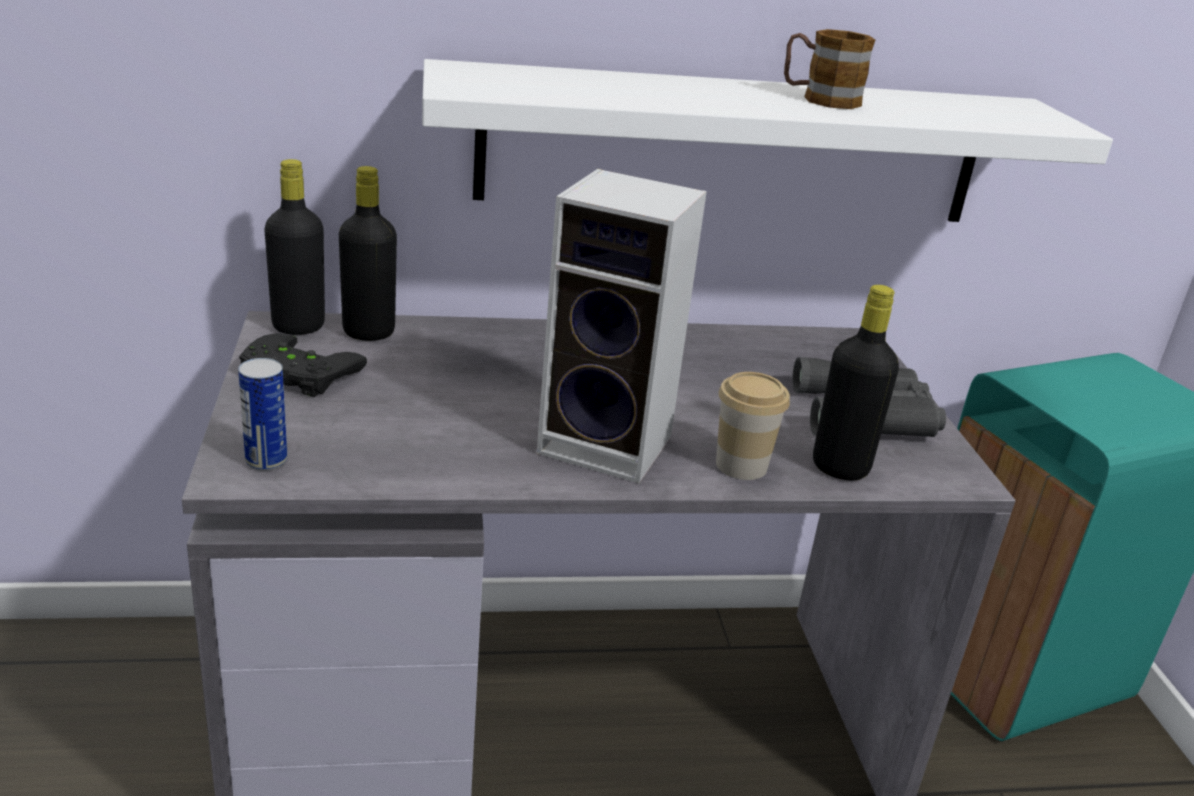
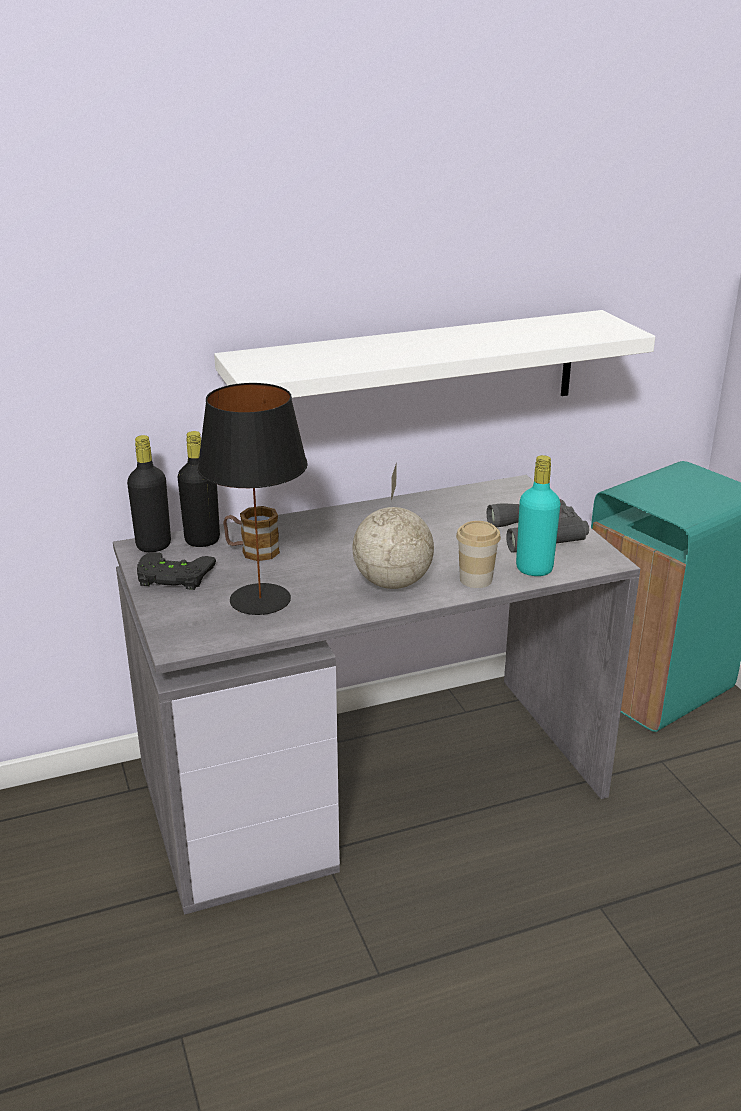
camera: 10 degrees left, 0 degrees up
can [238,358,287,471] -> none
speaker [537,169,707,483] -> globe [352,462,434,589]
mug [784,29,875,109] -> mug moved to [223,506,280,561]
black bottle [813,285,899,481] -> turquoise bottle [516,455,561,576]
none -> black table lamp [197,383,308,615]

